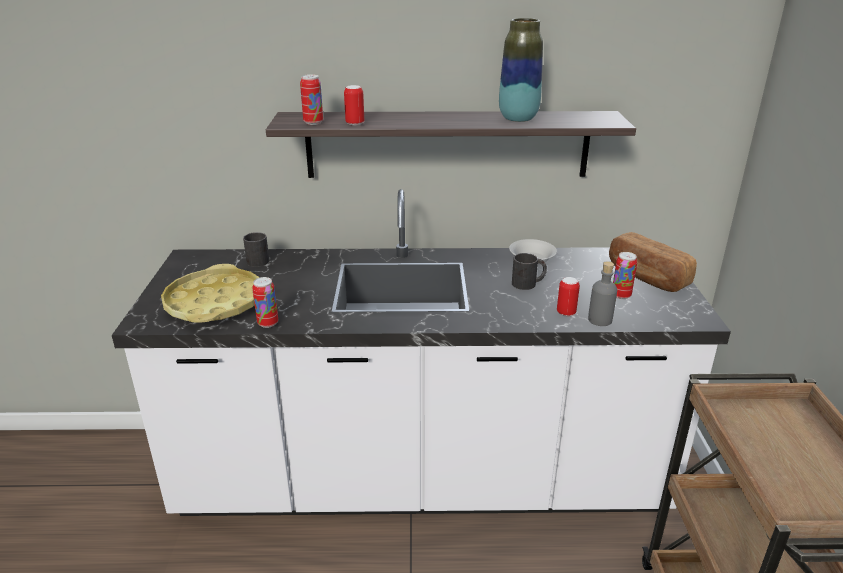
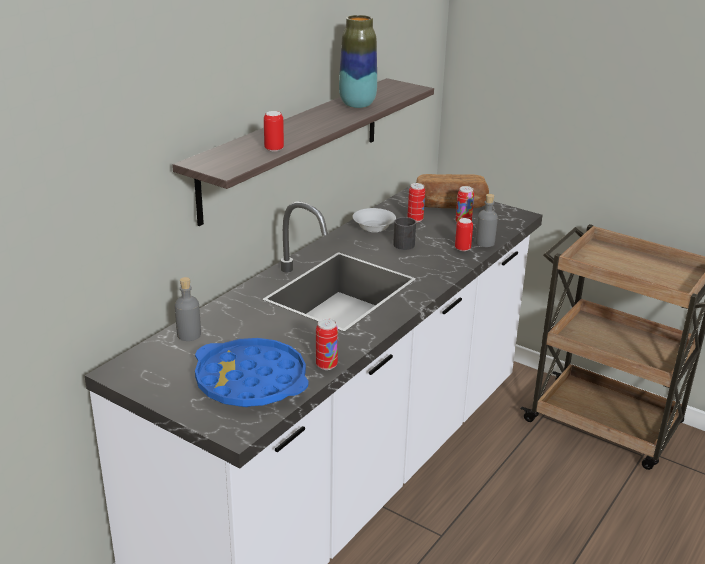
camera: 55 degrees left, 0 degrees up
yellow tray [161,264,260,323] -> blue tray [195,338,309,407]
black mug [243,232,269,267] -> grey bottle [175,277,201,341]
can [300,74,323,125] -> can moved to [407,183,425,223]

